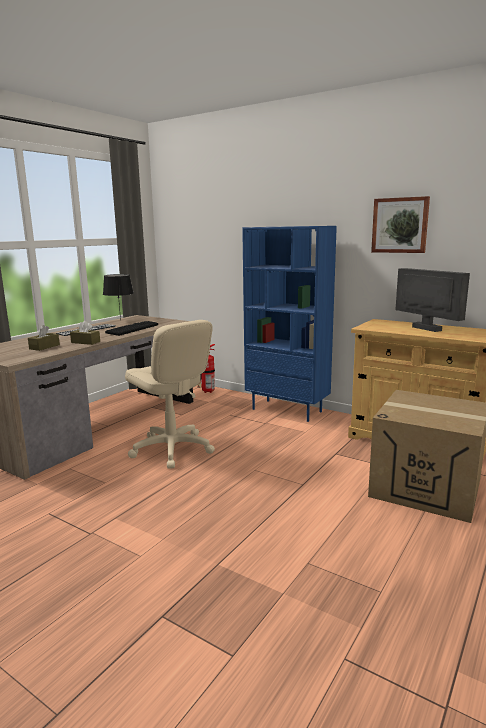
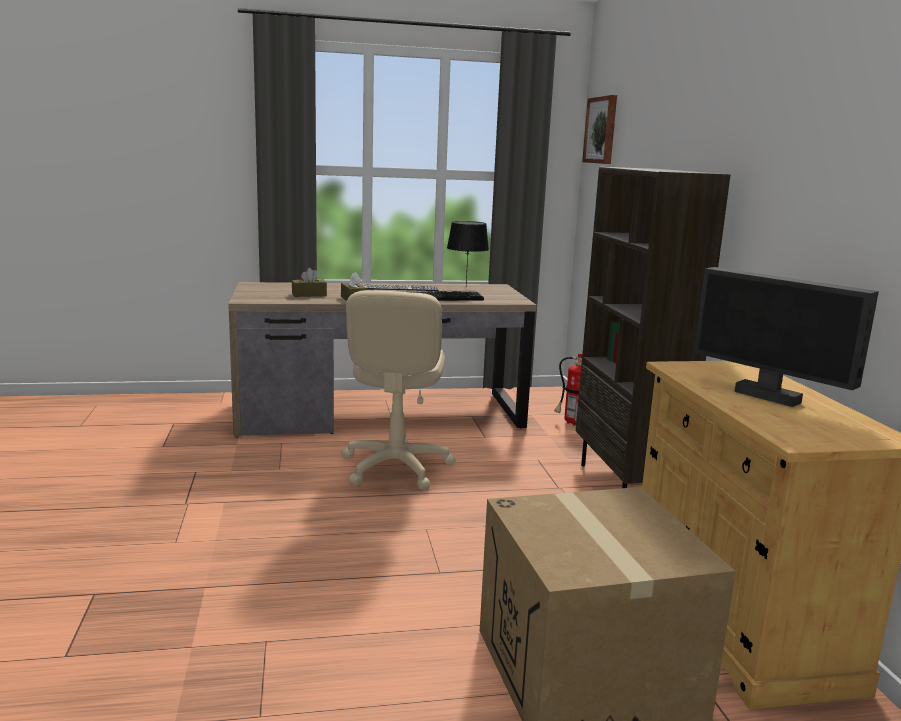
camera: 45 degrees right, 0 degrees up
blue bookcase [242,226,337,422] -> brown bookcase [576,167,731,488]
picture [371,196,430,253] -> picture moved to [582,95,617,164]
monitor [395,268,470,332] -> monitor turned 120 degrees clockwise [694,267,879,407]

